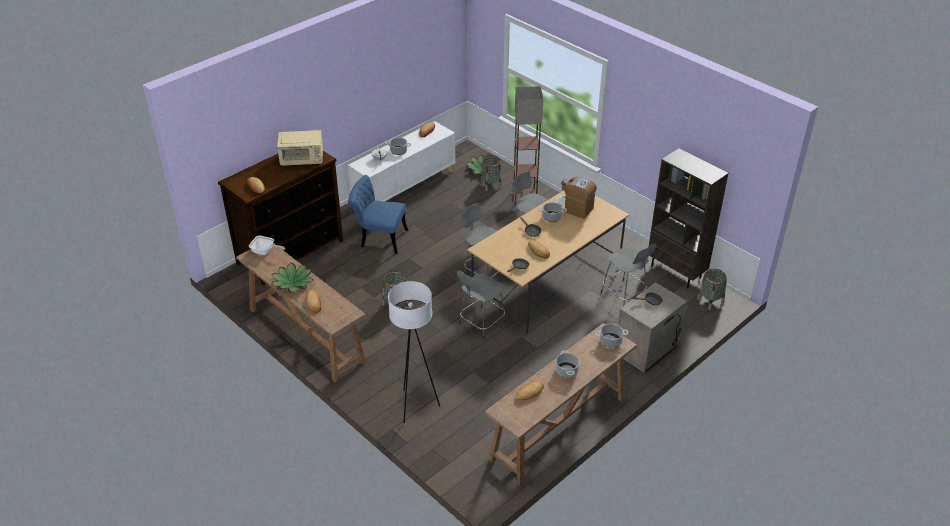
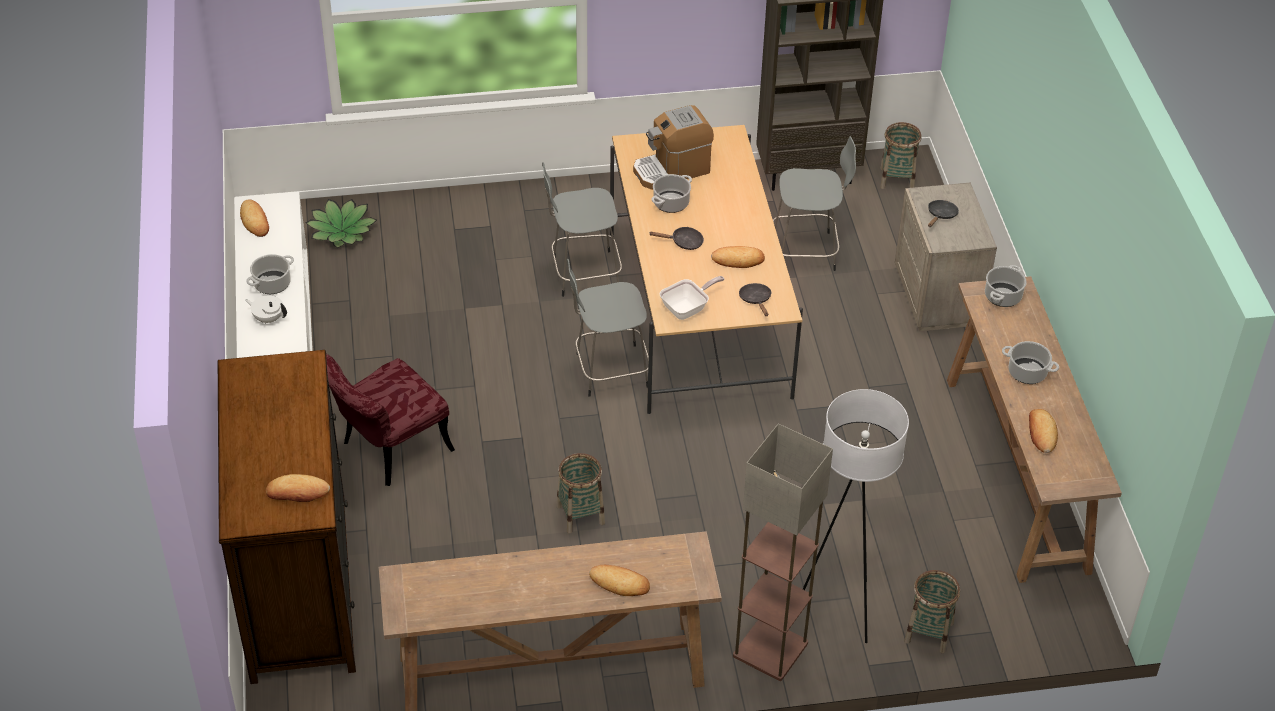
camera: 55 degrees left, 5 degrees up
frying pan [249,235,285,255] -> frying pan moved to [660,276,724,320]
potted plant [271,263,313,293] -> none
beige microwave [277,130,323,166] -> none
blue chair [348,175,408,254] -> red chair [326,354,455,486]
grey stool [457,271,506,339] -> none
basket [481,155,501,191] -> basket moved to [904,570,960,653]
floor lamp [512,86,543,204] -> floor lamp moved to [733,423,833,681]

